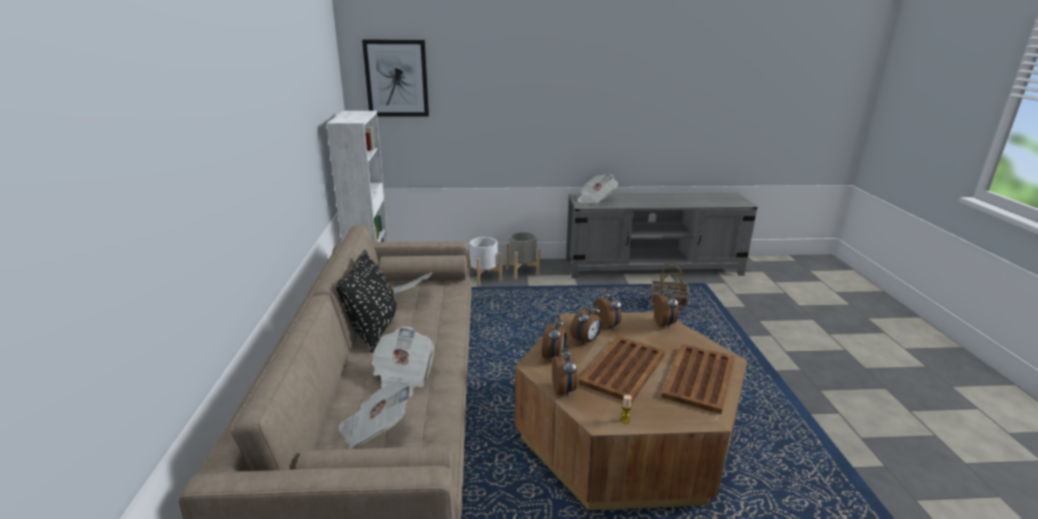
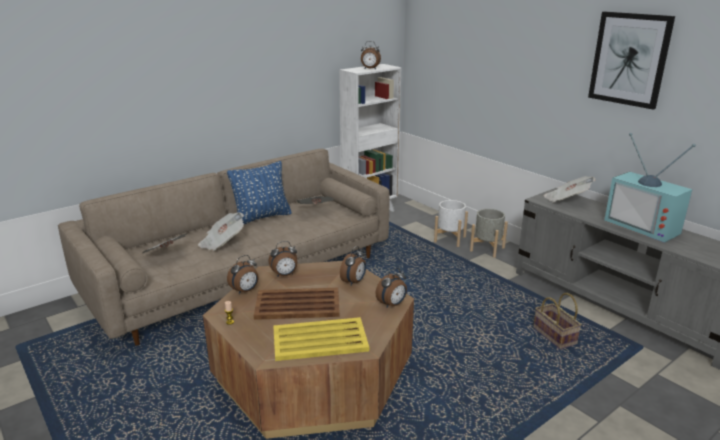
camera: 55 degrees right, 0 degrees up
black pillow [336,250,396,353] -> blue pillow [227,161,292,224]
picture [362,40,429,116] -> picture moved to [588,12,675,110]
alarm clock [570,301,601,345] -> alarm clock moved to [361,41,381,69]
brown tray [661,344,735,414] -> yellow tray [273,317,369,361]
none -> television [604,133,696,243]

